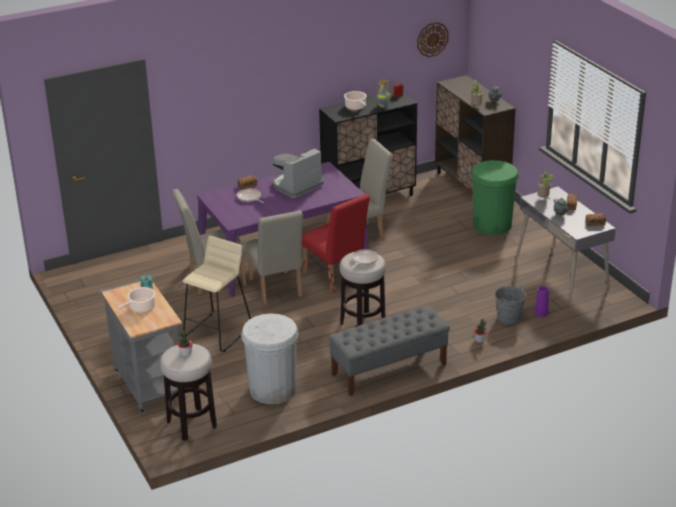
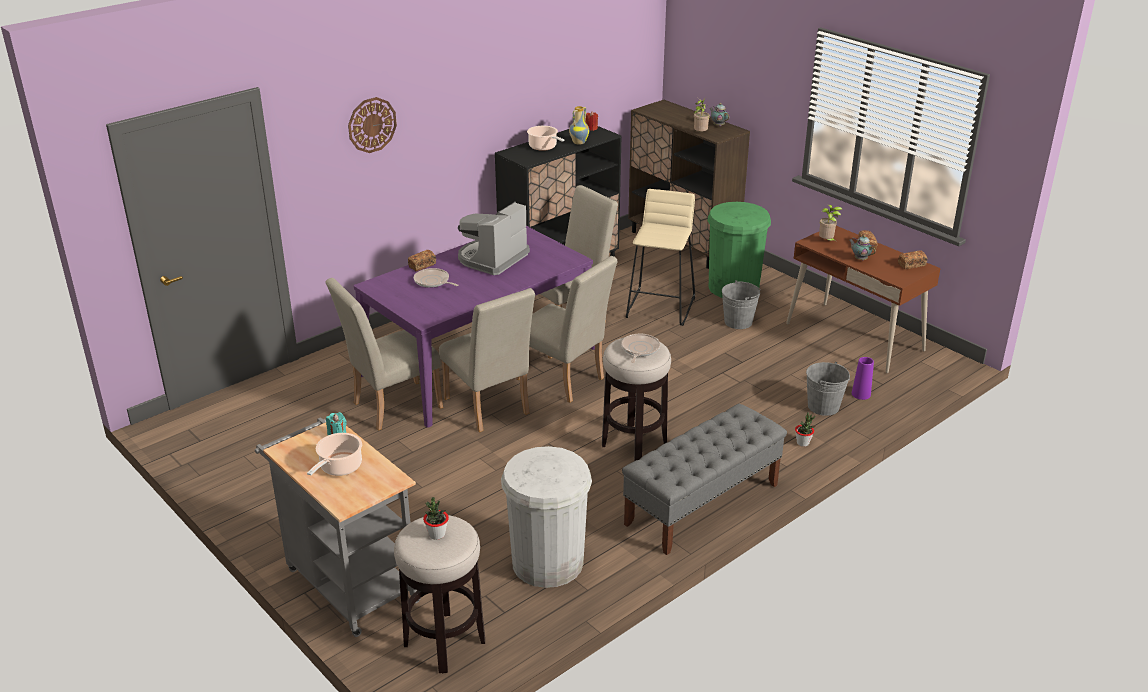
camera: 15 degrees left, 0 degrees up
beige stool [182,236,251,352] -> beige stool moved to [626,189,695,326]
red chair [302,194,370,293] -> beige chair [516,256,618,403]
wall clock [417,22,449,57] -> wall clock moved to [348,97,397,153]
grey desk [516,187,616,301] -> brown desk [786,226,941,373]
none -> grey bucket [722,280,761,329]

